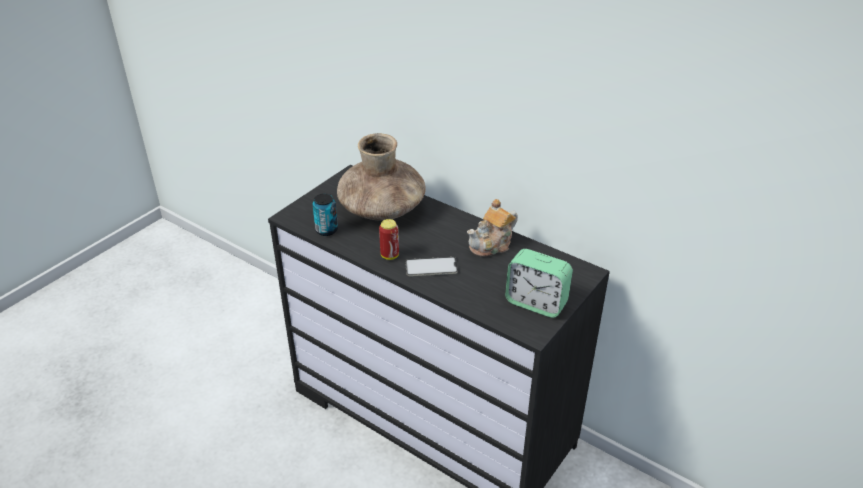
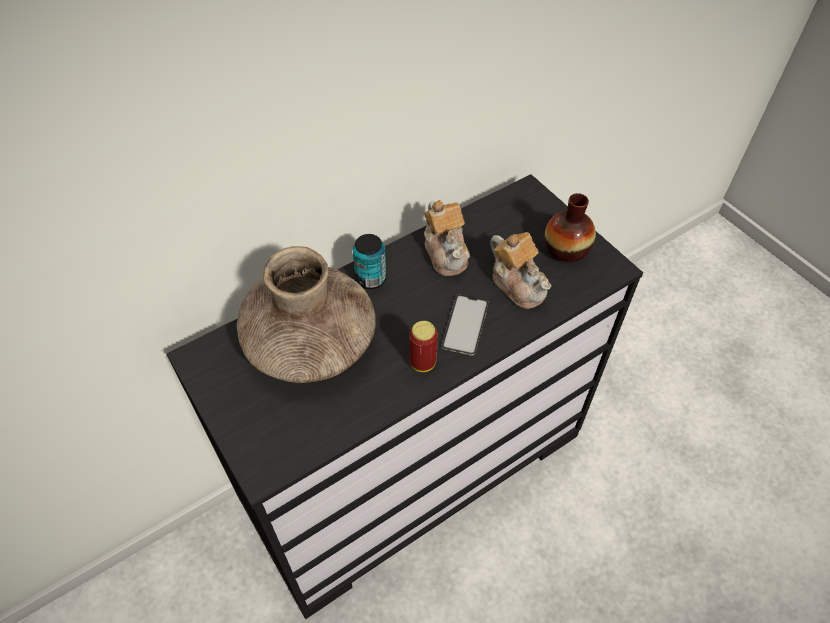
camera: 70 degrees left, 15 degrees up
can [312,193,338,236] -> can moved to [353,234,386,289]
alarm clock [505,249,573,318] -> vase [544,193,596,262]
none -> teapot [490,232,552,309]

